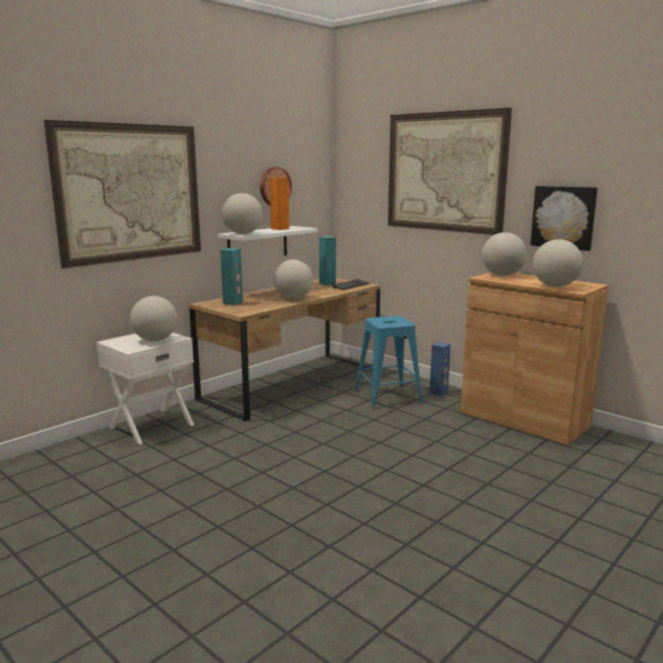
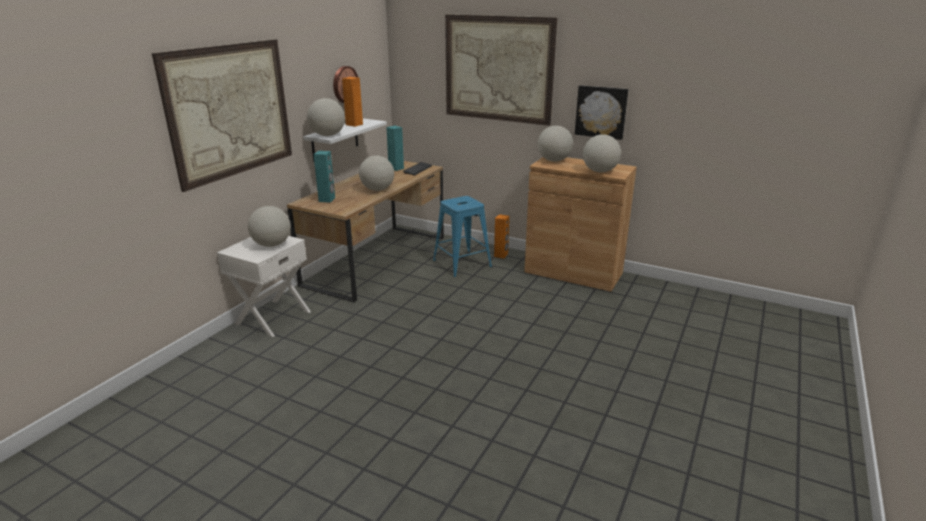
camera: 15 degrees left, 10 degrees up
blue speaker [430,342,451,396] -> orange speaker [494,214,509,259]

